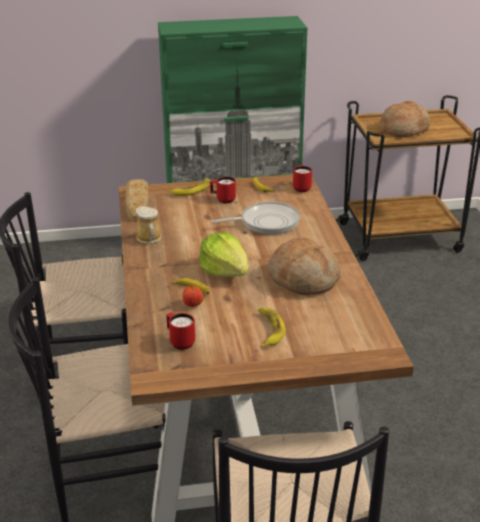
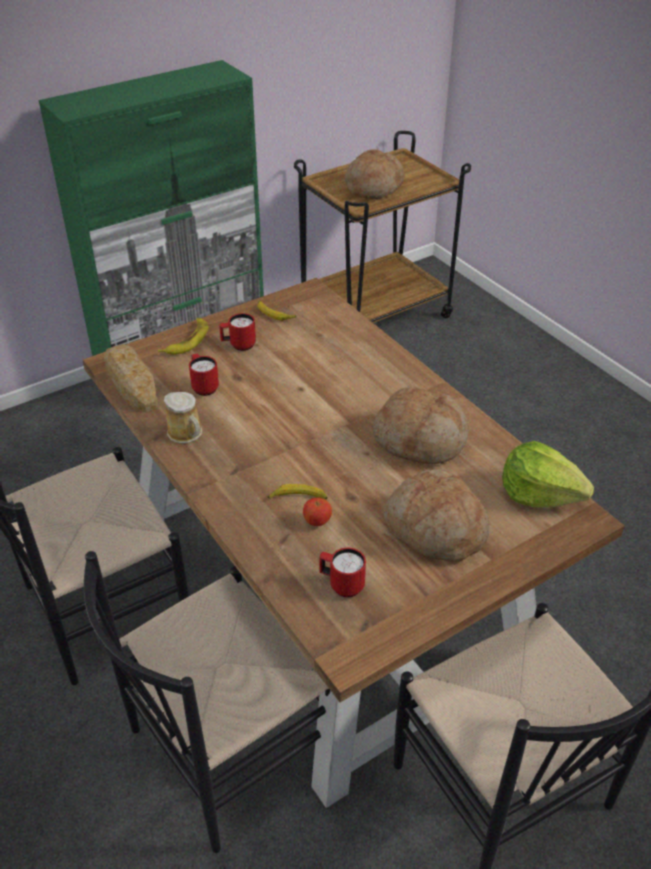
camera: 25 degrees left, 10 degrees up
lettuce [199,232,249,277] -> lettuce moved to [502,441,594,508]
frying pan [211,202,300,235] -> none
banana [258,308,286,347] -> bread [383,469,490,562]
red mug [293,165,312,192] -> red mug moved to [189,354,219,396]

